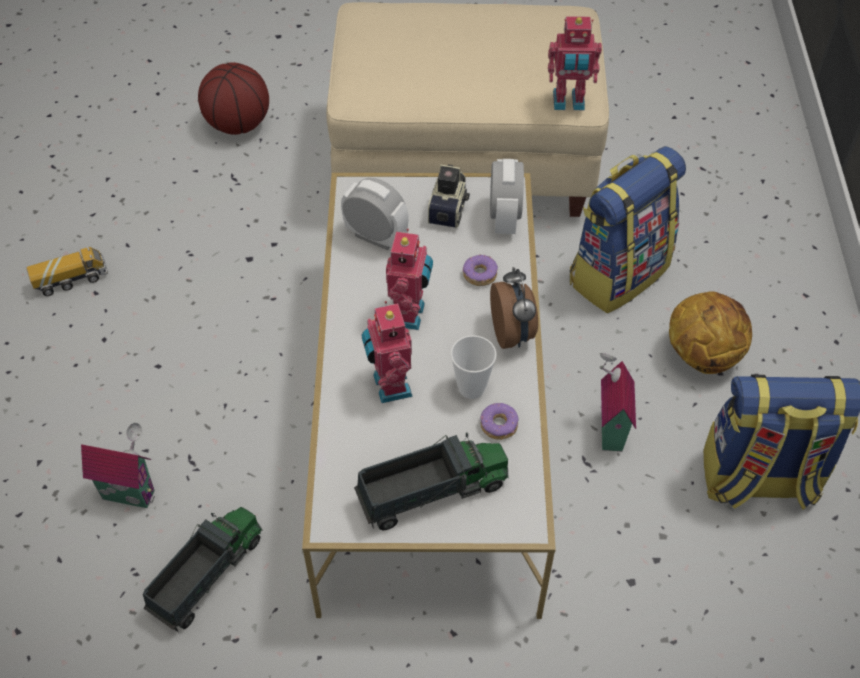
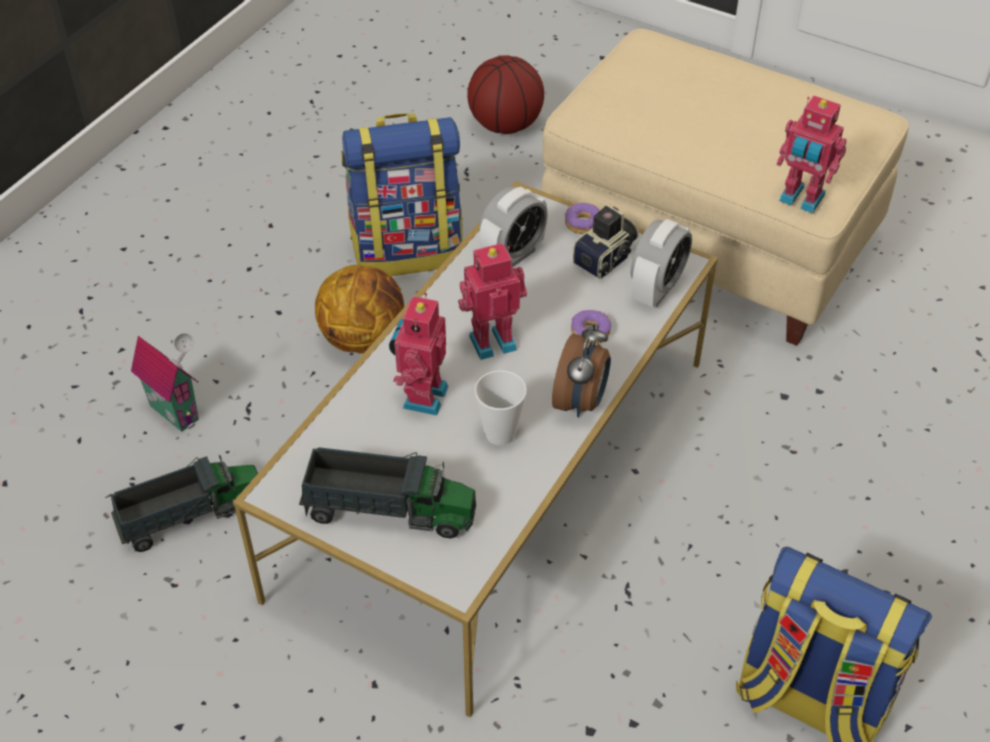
camera: 30 degrees right, 5 degrees down
toy truck [26,247,108,296] -> none
alarm clock [341,178,409,250] -> alarm clock turned 75 degrees clockwise [479,186,548,267]
toy robot [386,229,433,330] -> toy robot turned 150 degrees counterclockwise [458,243,527,360]
donut [480,403,519,440] -> donut moved to [565,203,600,234]
backpack [570,146,686,313] -> backpack moved to [341,113,463,276]
toy house [600,348,636,451] -> none
basketball [669,291,752,374] -> basketball moved to [315,265,404,353]

